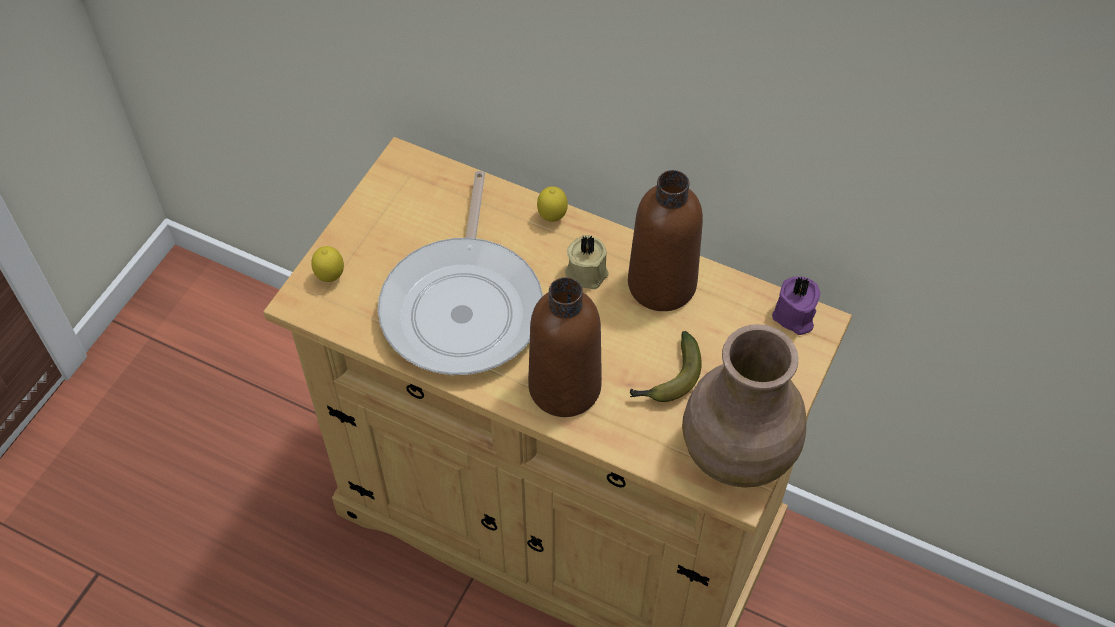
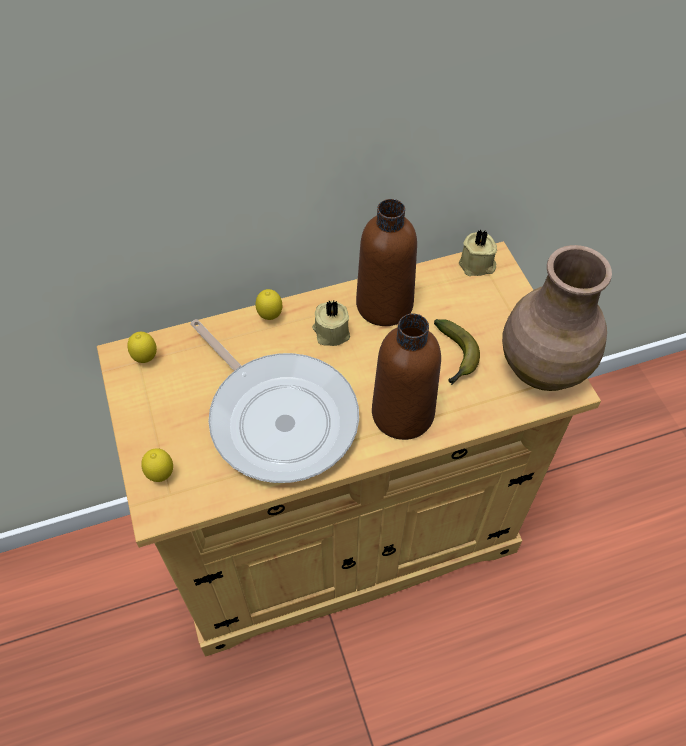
camera: 45 degrees left, 0 degrees up
purple candle [772,276,820,335] -> beige candle [459,229,497,276]
none -> lemon [127,332,157,363]

